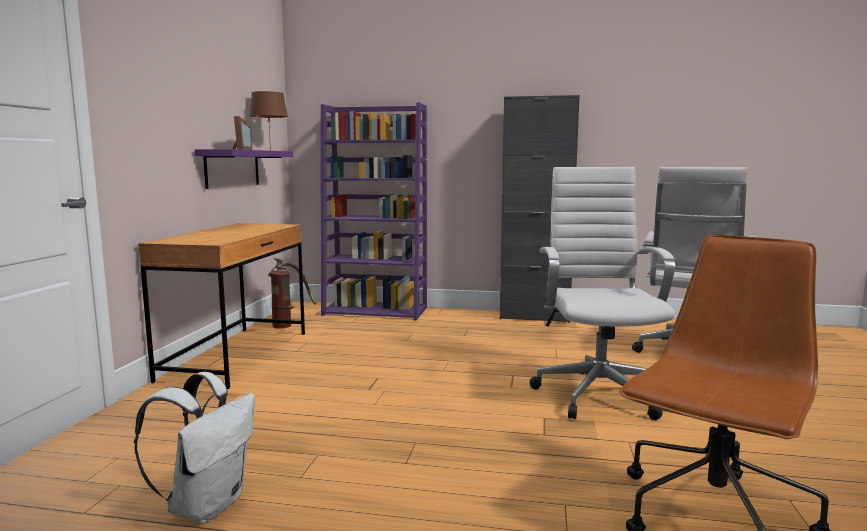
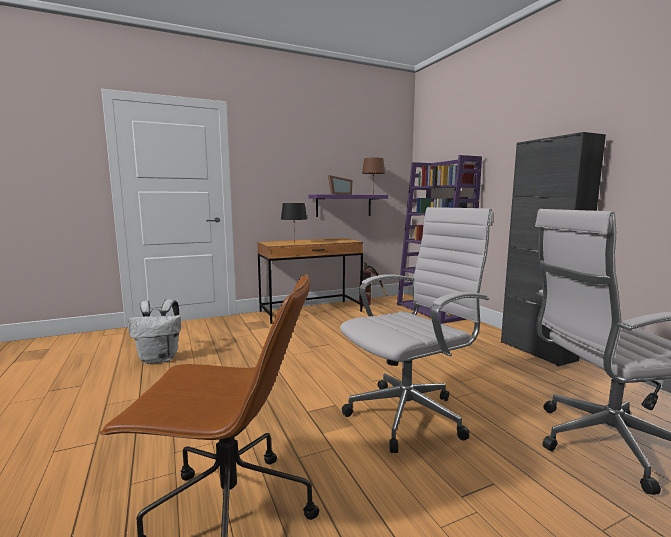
camera: 55 degrees right, 0 degrees up
none -> black table lamp [281,203,307,243]

